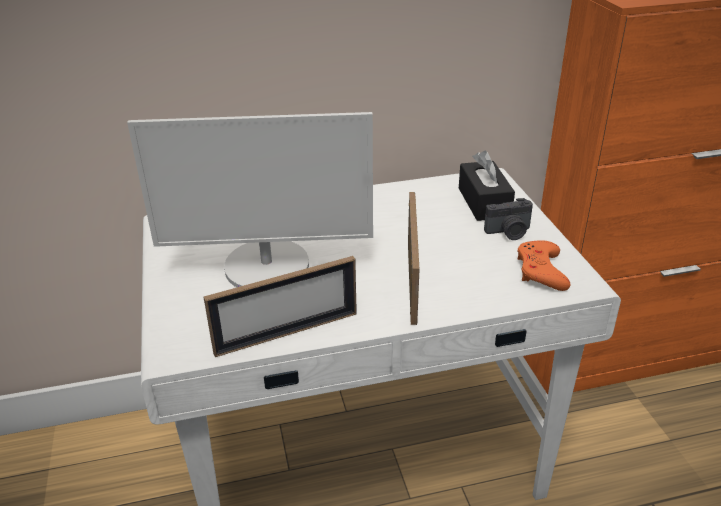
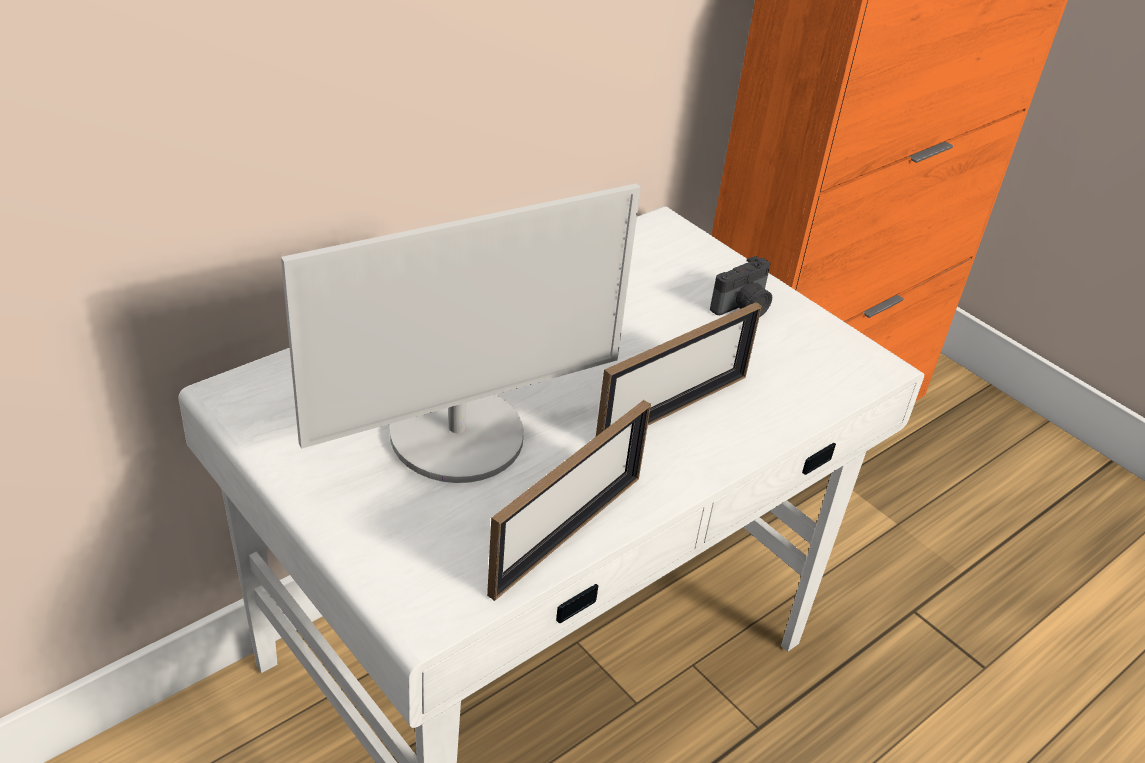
camera: 30 degrees left, 5 degrees up
picture frame [408,192,420,325] -> picture frame turned 75 degrees clockwise [596,302,762,436]
black tissue box [459,151,515,221] -> none
orange game controller [517,240,570,291] -> none

